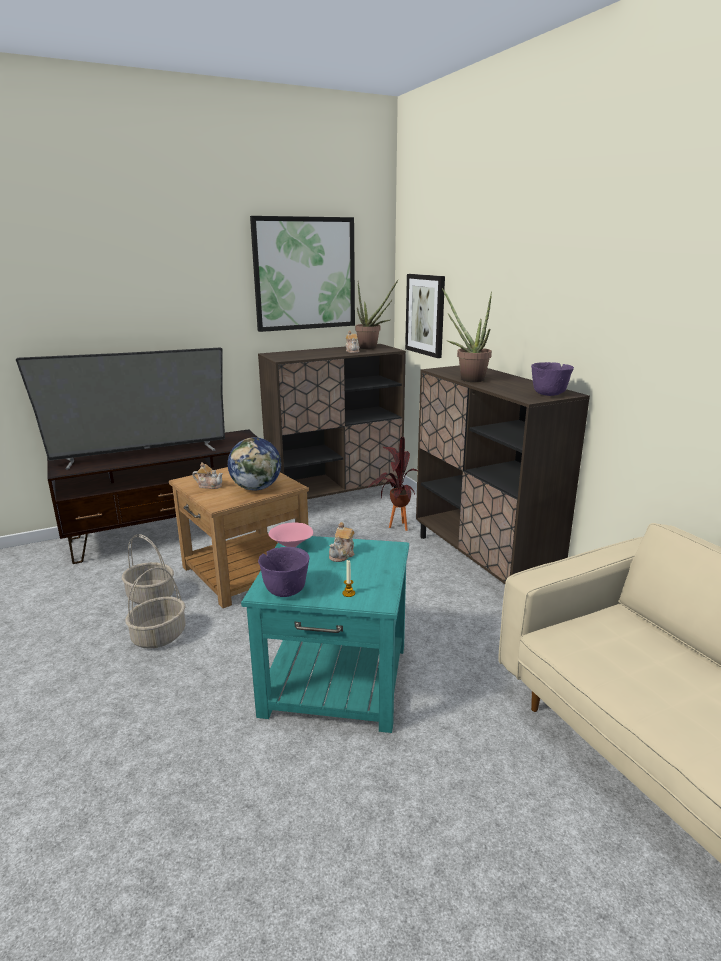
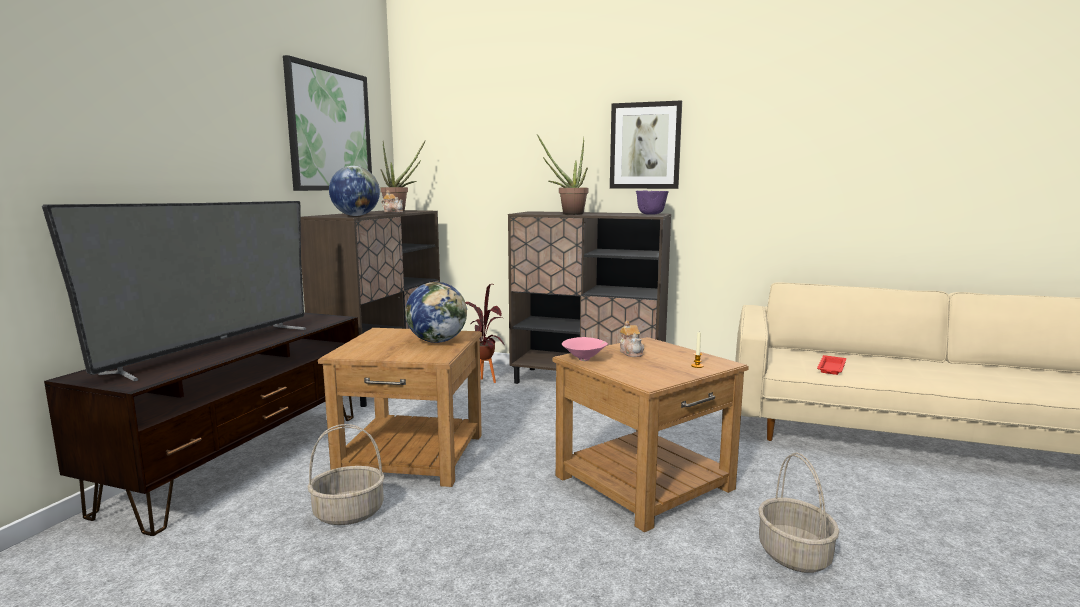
camera: 45 degrees left, 10 degrees down
basket [125,567,186,649] -> basket moved to [758,453,840,573]
teapot [192,462,223,489] -> none
turquoise side table [241,536,409,733] -> brown side table [553,337,749,532]
purple bowl [258,547,309,597] -> none
picture [405,274,445,358] -> picture moved to [610,100,682,189]
none -> globe [329,166,380,216]
none -> red tray [817,355,846,375]

